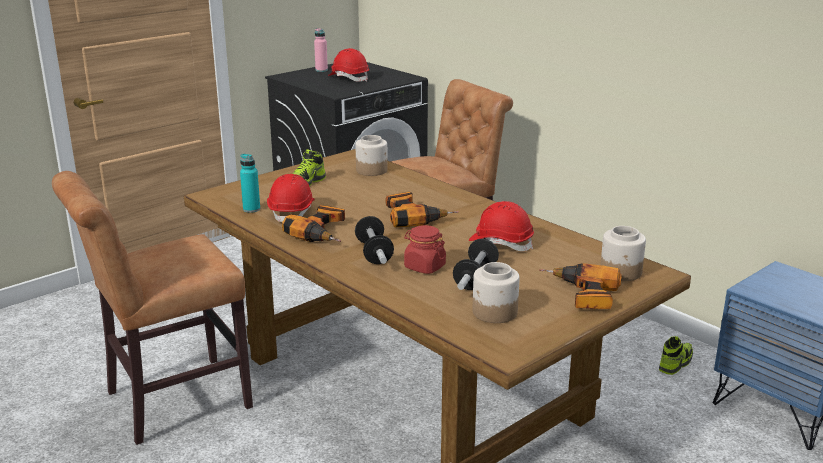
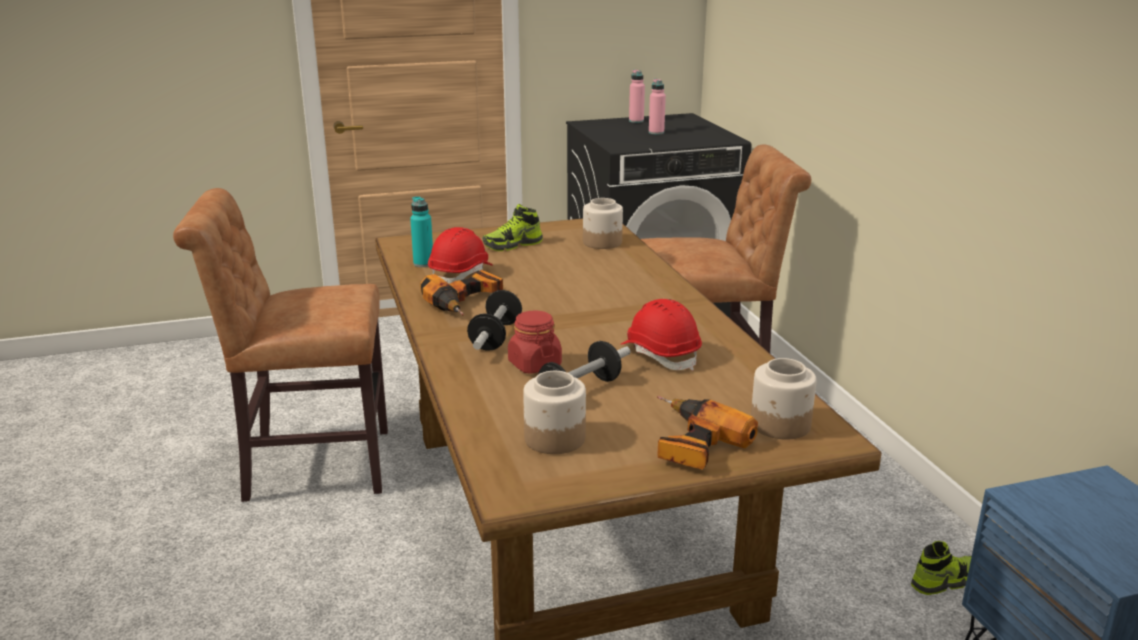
camera: 25 degrees right, 0 degrees up
red hard hat [328,48,369,82] -> pink bottle [649,79,666,135]
power drill [385,192,459,227] -> none

